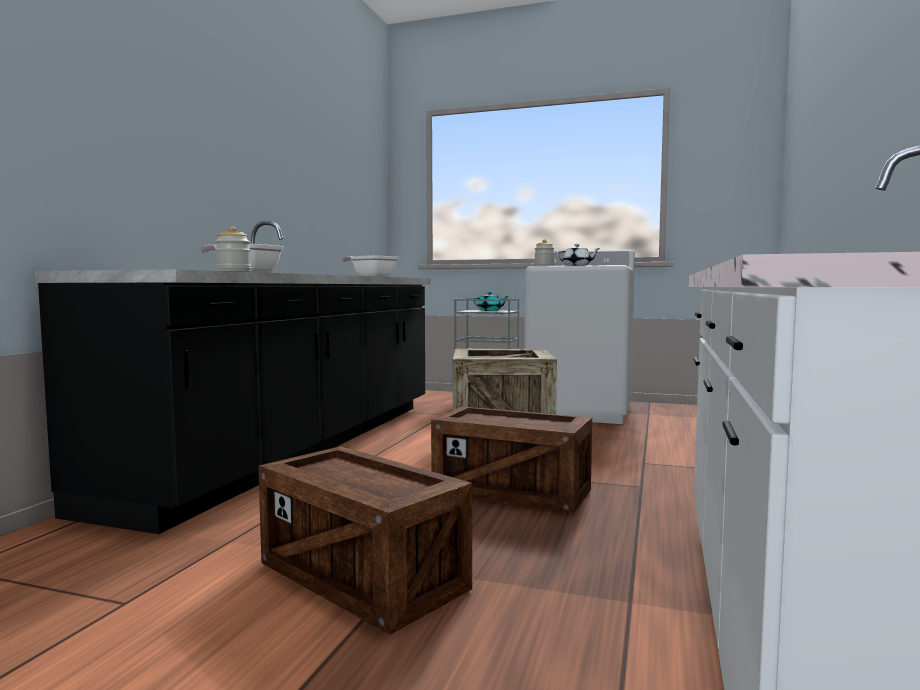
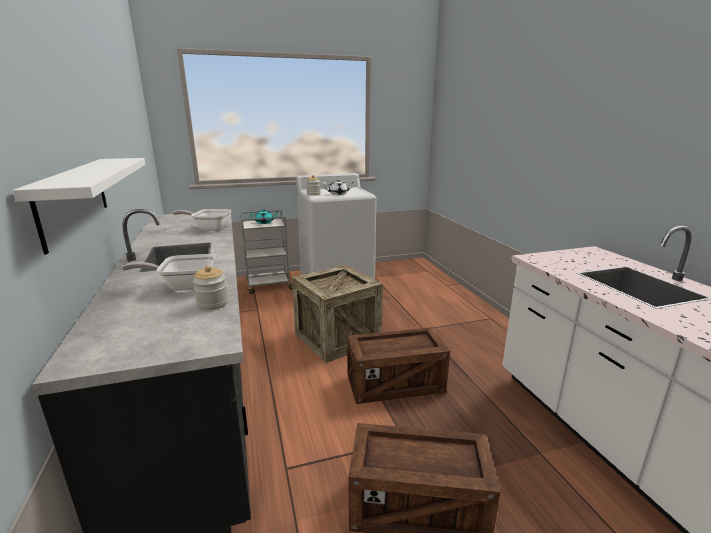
camera: 35 degrees left, 15 degrees up
none -> white shelf [13,158,146,255]

